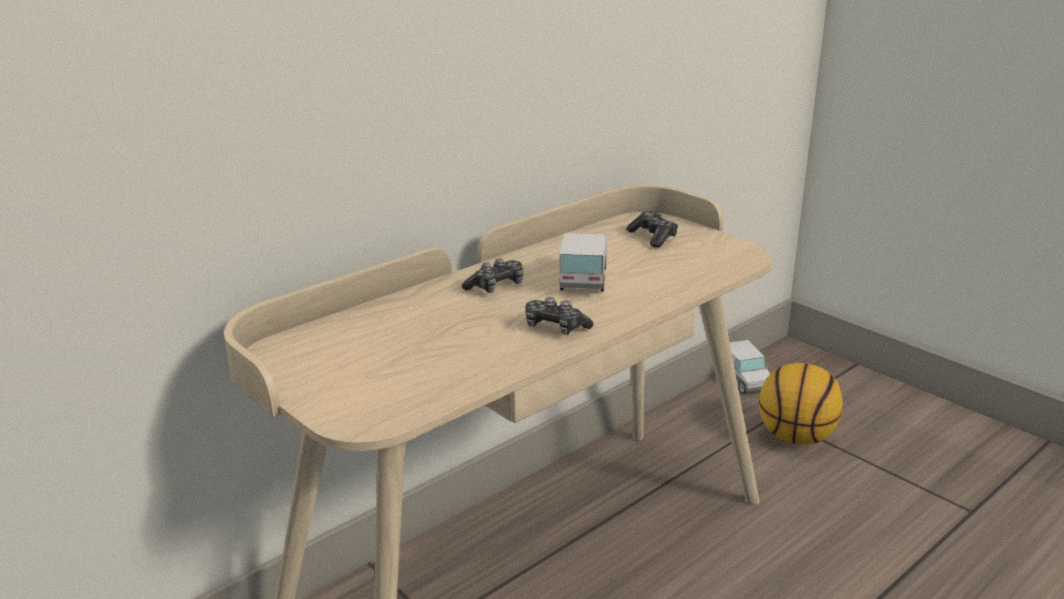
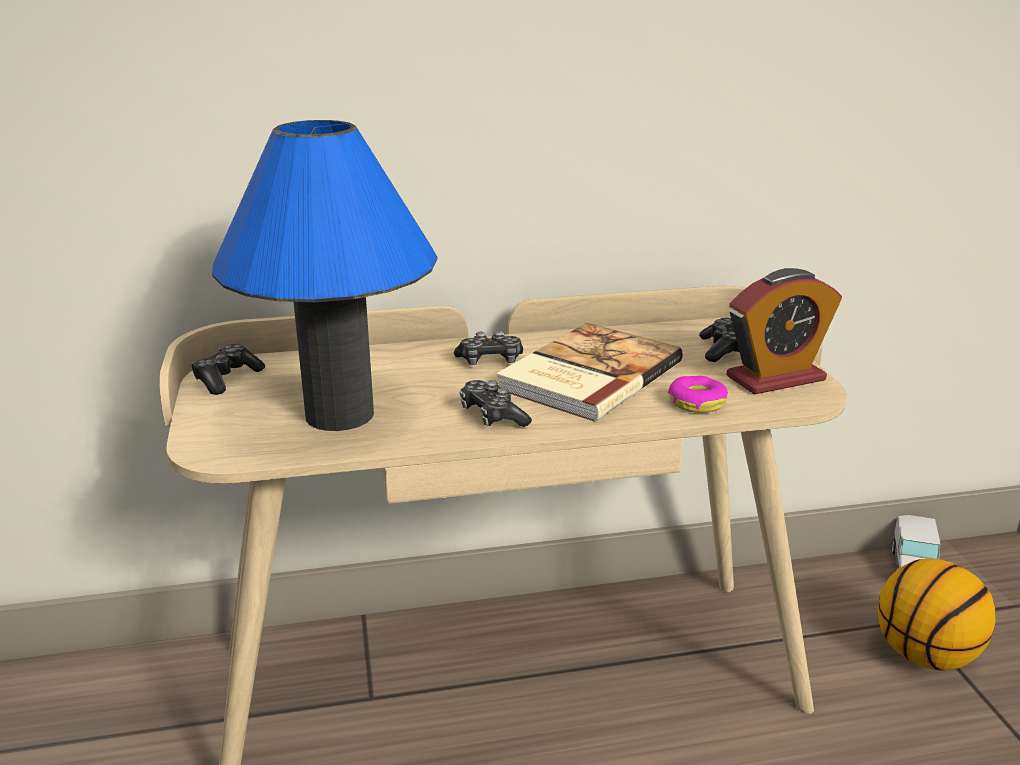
camera: 30 degrees right, 0 degrees up
toy truck [559,233,607,292] -> book [496,323,683,422]
none -> game controller [191,344,265,395]
none -> blue table lamp [212,120,438,431]
none -> donut [668,376,728,413]
none -> alarm clock [727,268,842,395]

